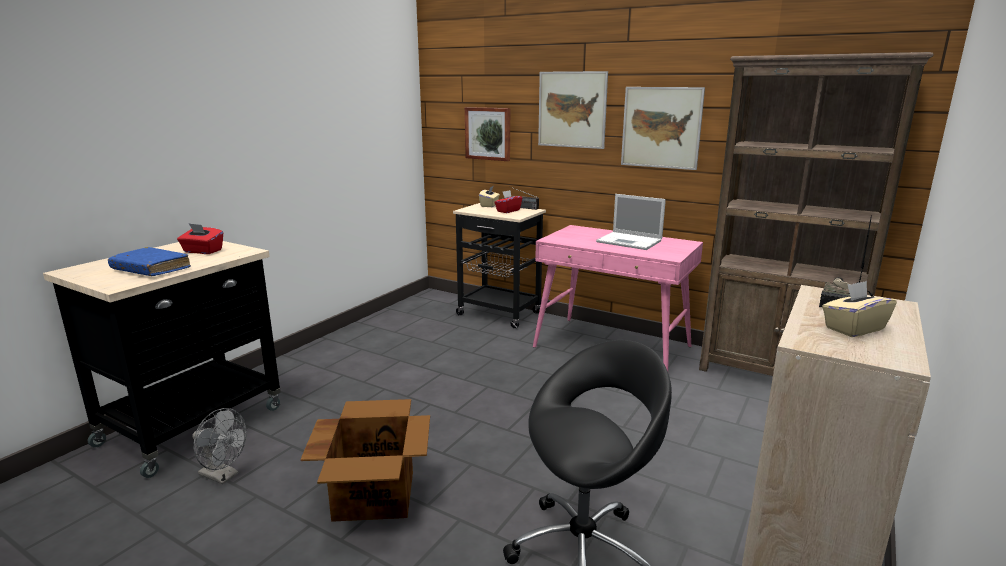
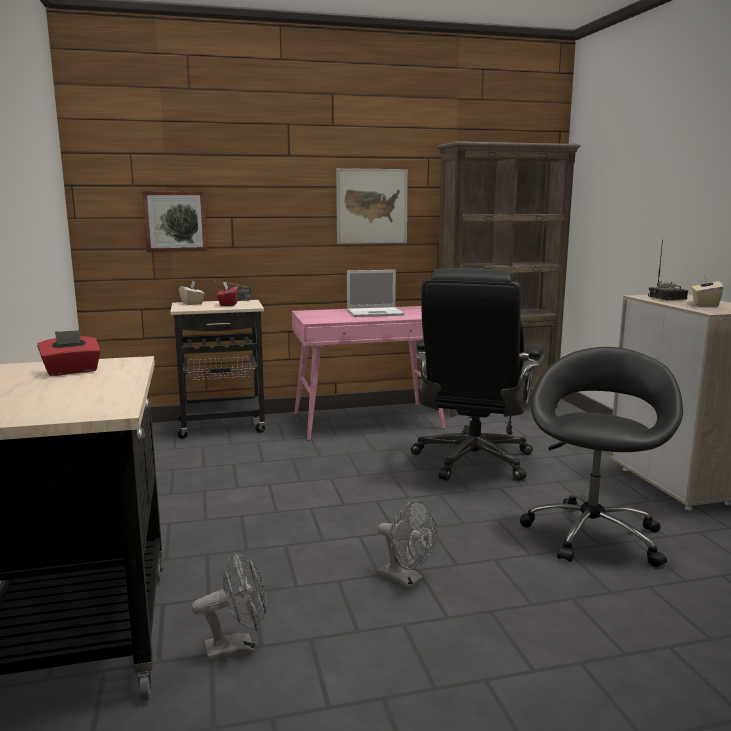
camera: 45 degrees left, 5 degrees down
blue book [108,247,191,276] -> none
cardboard box [300,399,430,522] -> grey fan [378,500,437,588]
picture [538,71,608,149] -> none
none -> black office chair [411,268,544,481]

